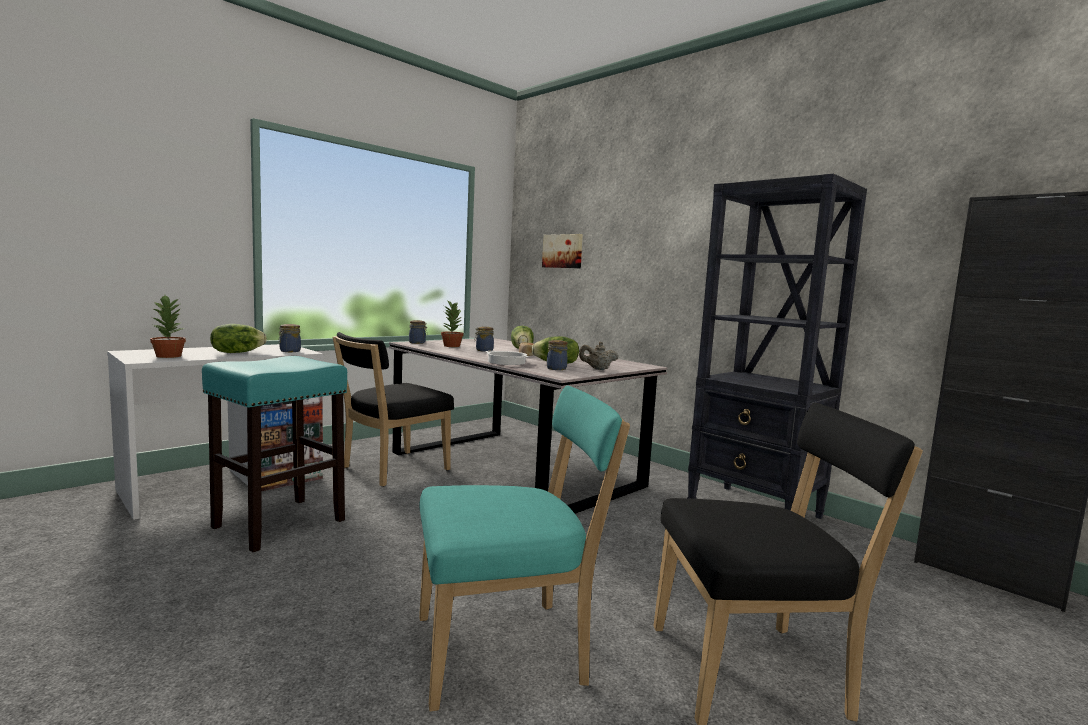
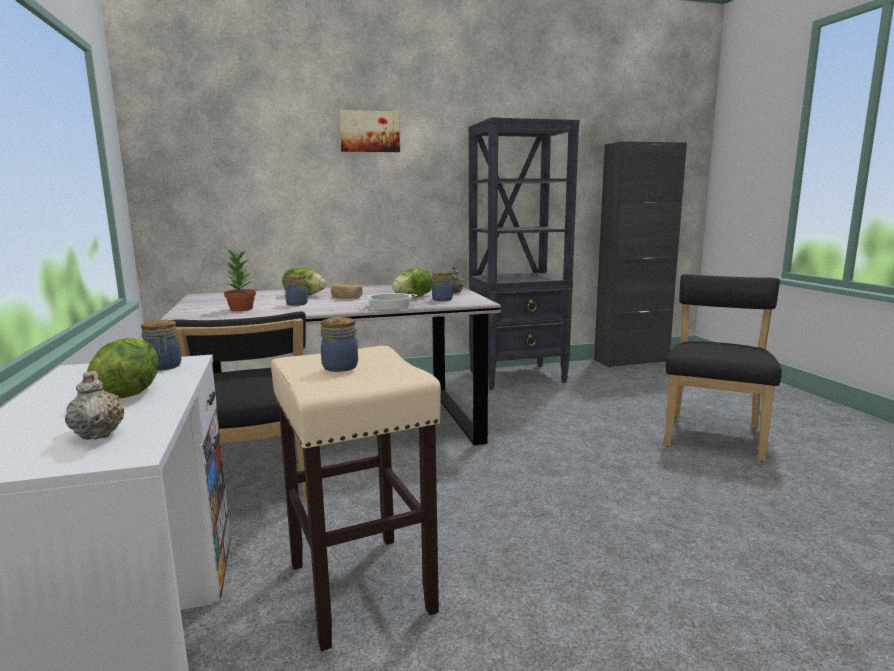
camera: 60 degrees left, 5 degrees up
potted plant [150,295,186,358] -> beige teapot [65,371,124,440]
turquoise stool [202,356,347,552] -> beige stool [271,346,441,651]
jar [409,320,427,344] -> jar moved to [321,317,358,372]
turquoise chair [419,385,630,712] -> none
picture [542,234,583,268] -> picture moved to [339,110,400,152]

